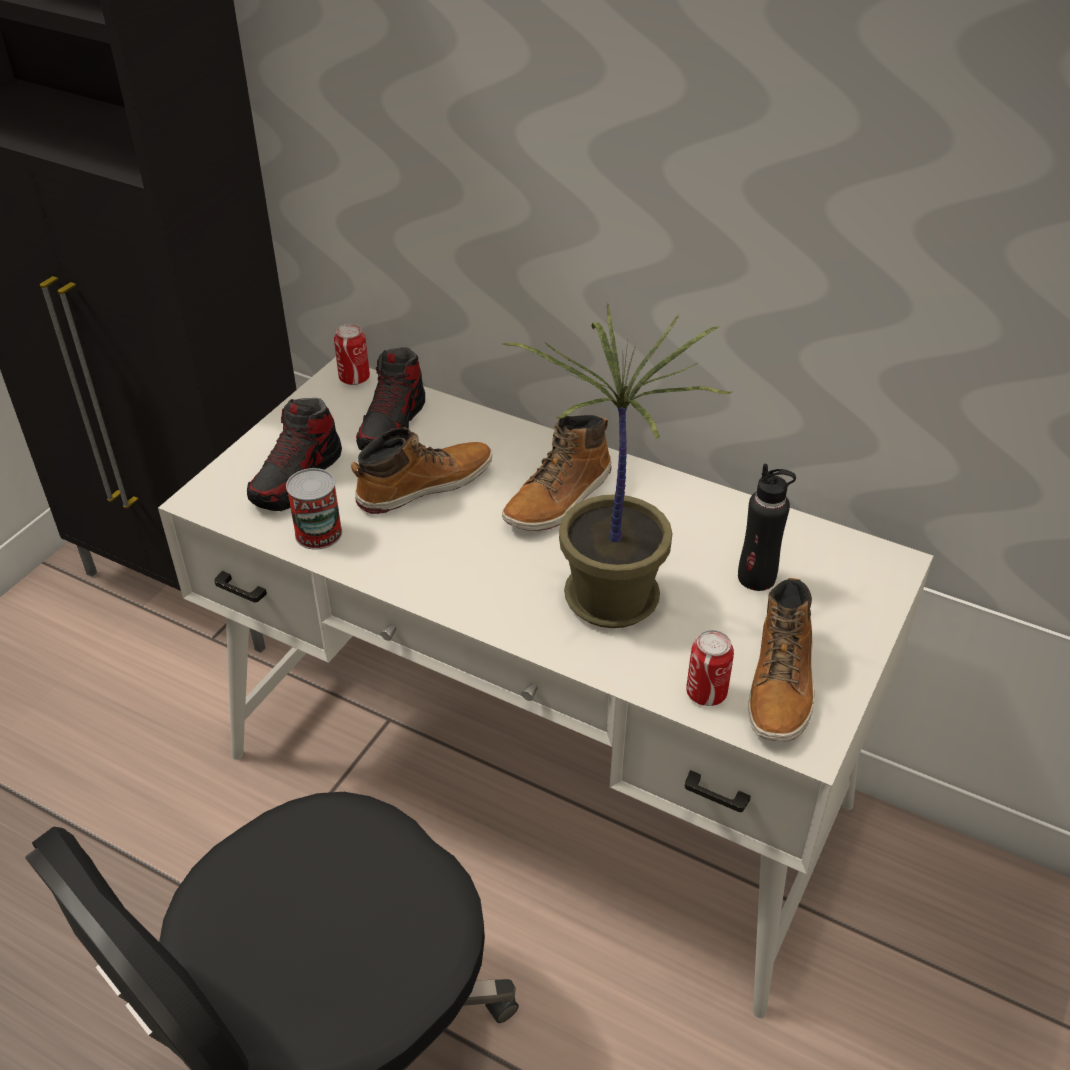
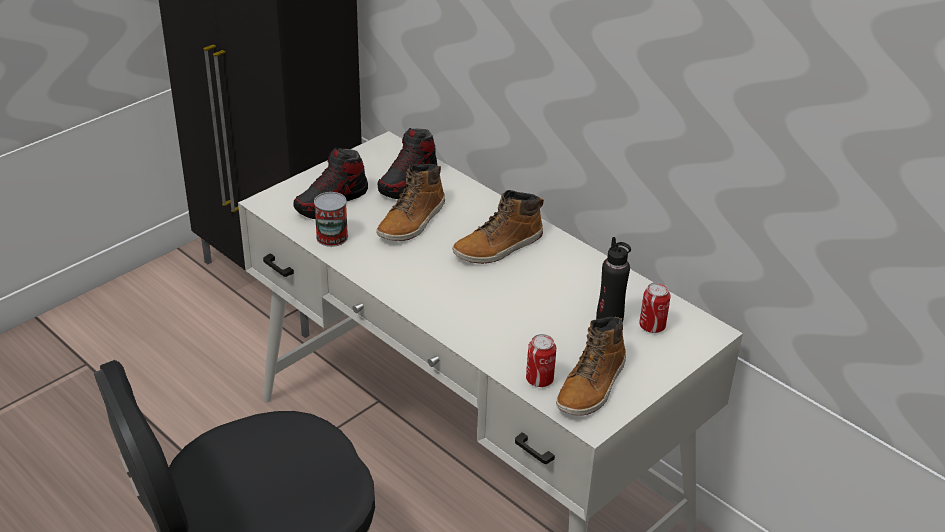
camera: 15 degrees right, 5 degrees down
can [334,324,370,385] -> can moved to [639,282,670,333]
boot [351,427,492,514] -> boot turned 135 degrees clockwise [376,164,445,241]
potted plant [503,302,734,628] -> none

